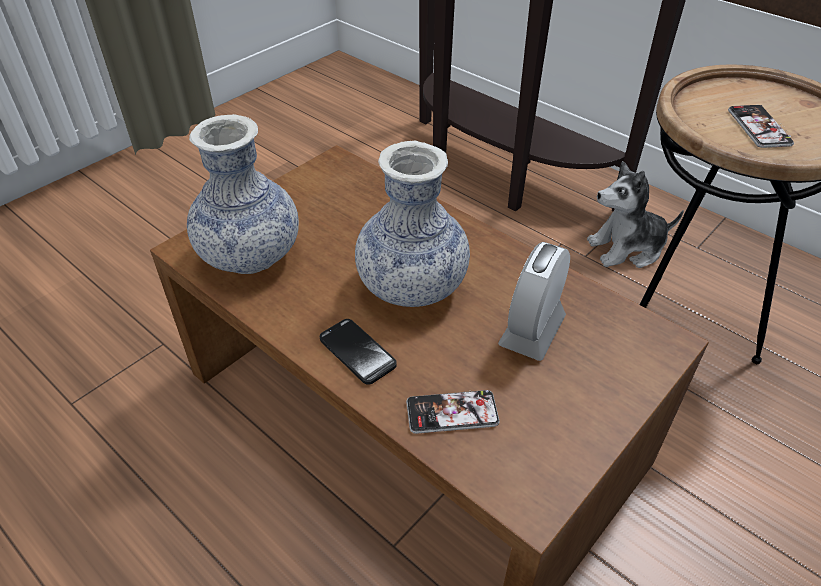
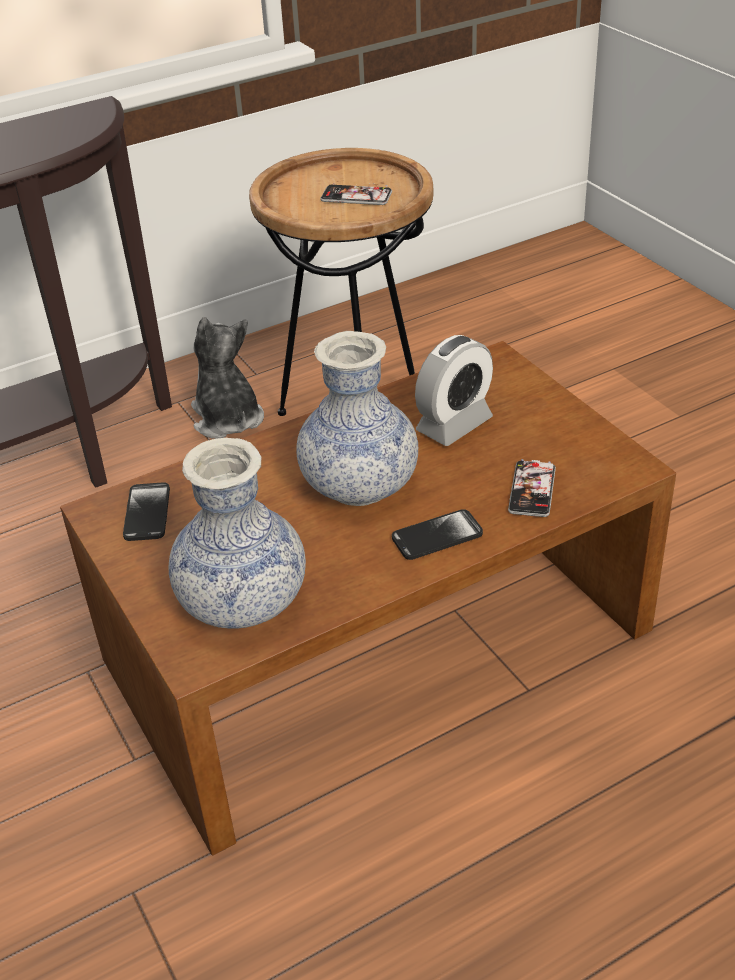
camera: 70 degrees left, 5 degrees down
alarm clock [498,242,570,361] -> alarm clock turned 90 degrees counterclockwise [415,335,493,446]
plush toy [587,161,684,268] -> plush toy turned 150 degrees clockwise [191,317,264,439]
none -> phone [123,482,170,541]

